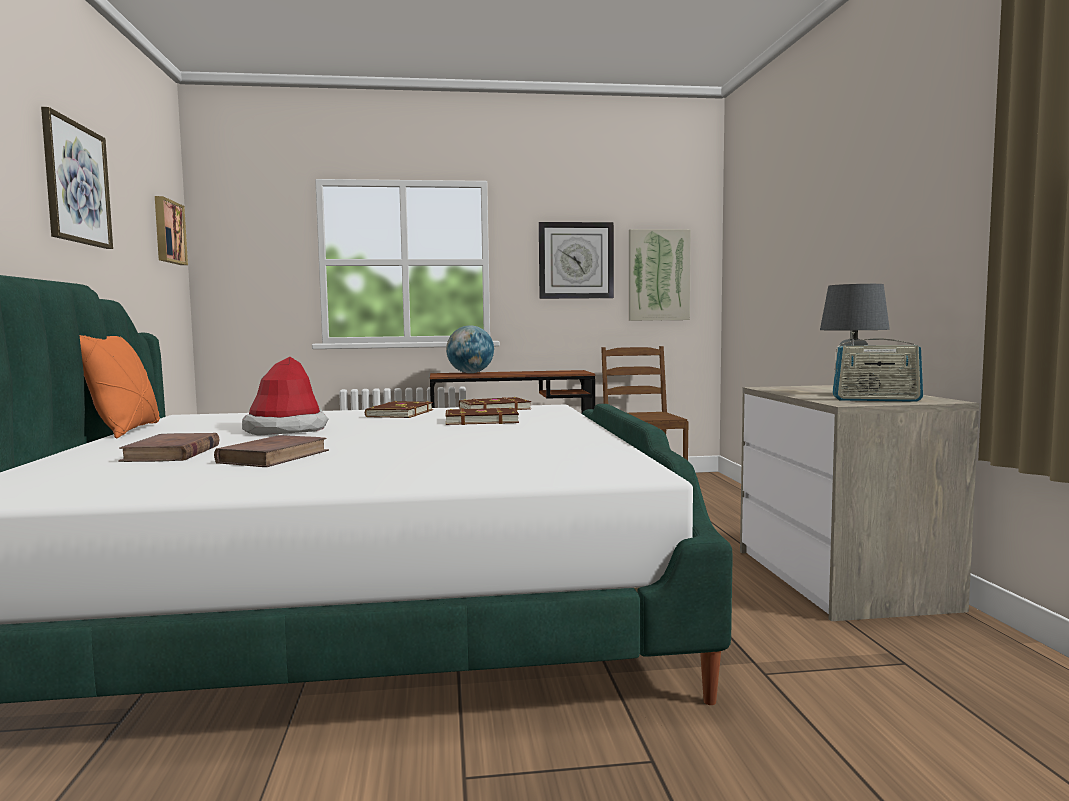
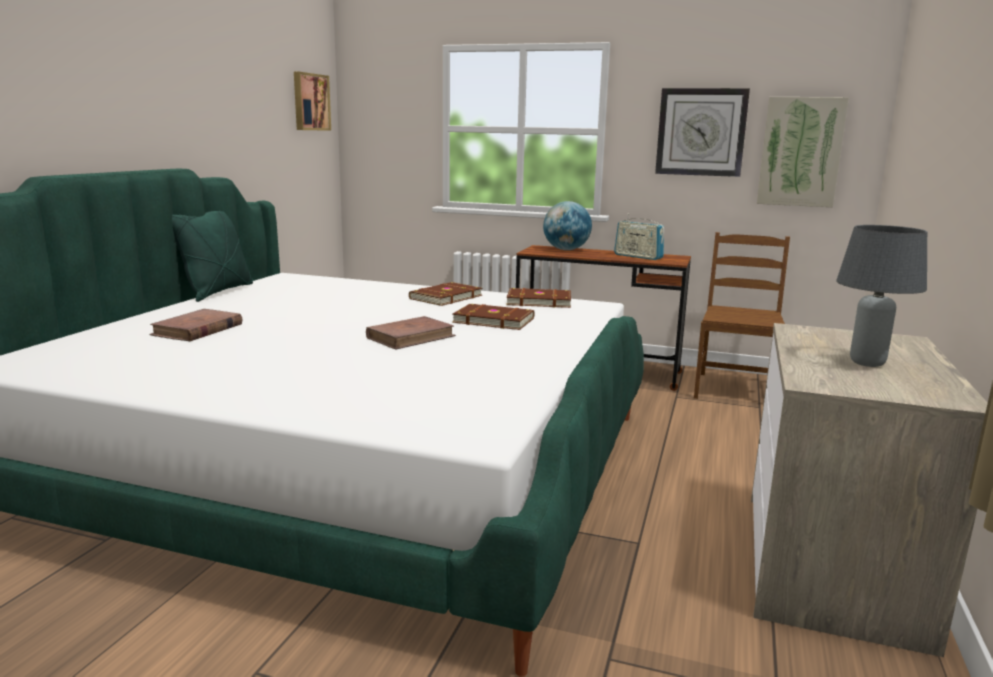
camera: 25 degrees right, 10 degrees up
picture [41,107,113,249] -> none
orange pillow [79,335,160,438] -> green pillow [172,211,253,302]
brown book [214,435,329,467] -> brown book moved to [366,316,456,349]
hat [242,357,329,436] -> none
radio [832,332,923,402] -> radio moved to [614,213,664,260]

